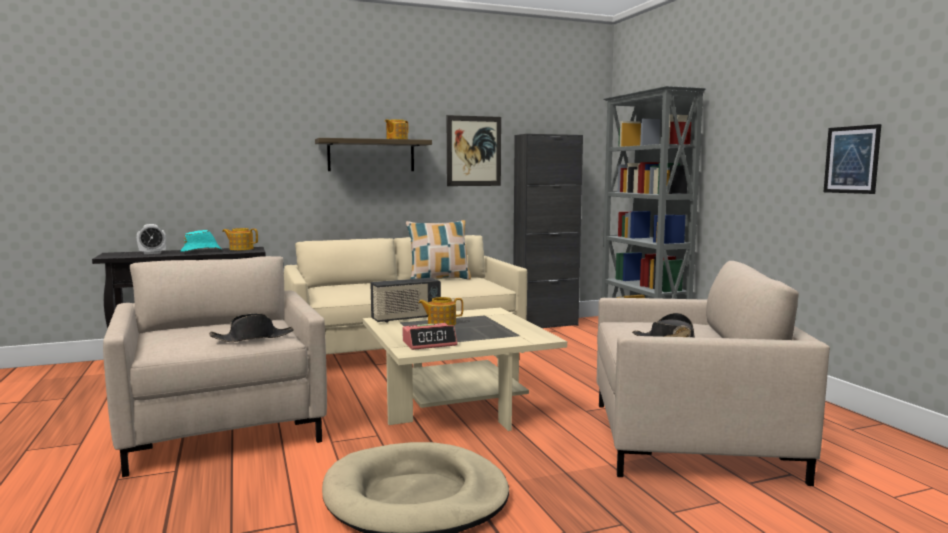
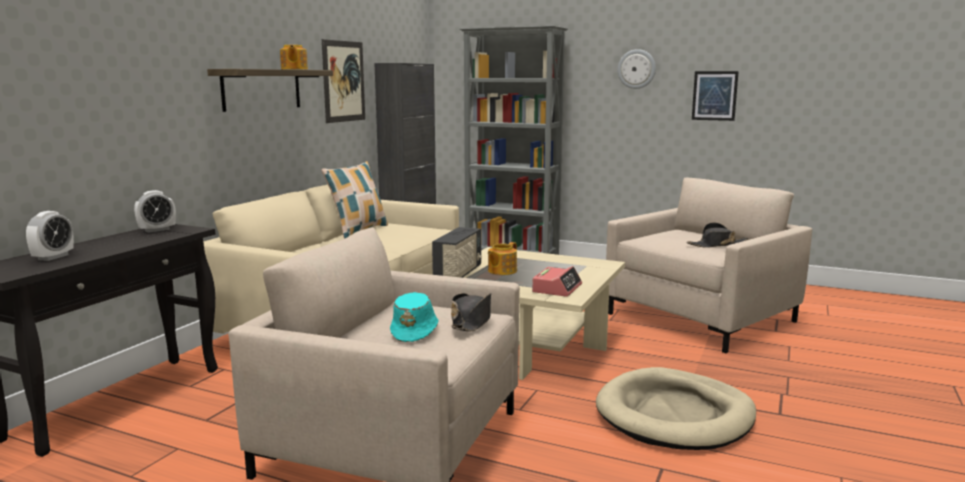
camera: 45 degrees left, 5 degrees up
turquoise hat [180,230,222,252] -> turquoise hat moved to [390,292,438,342]
teapot [222,228,258,250] -> alarm clock [134,190,176,233]
none -> wall clock [617,49,656,89]

